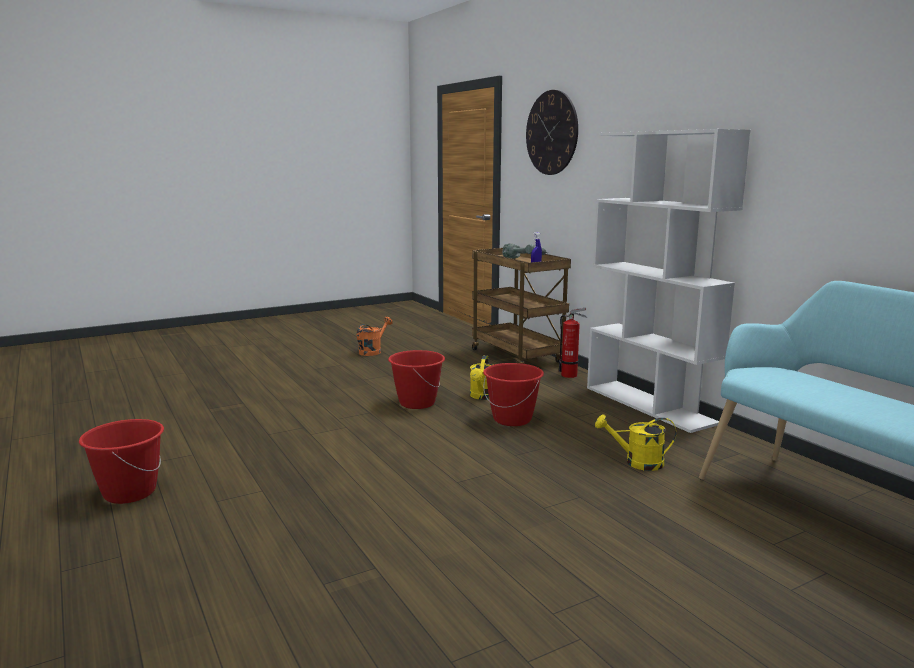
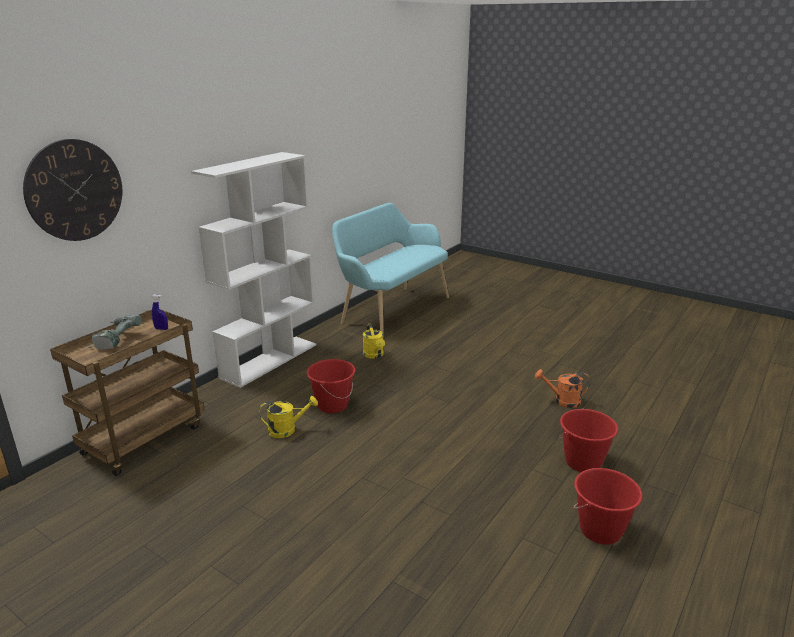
camera: 115 degrees left, 10 degrees up
orange watering can [357,317,393,356] -> orange watering can moved to [535,369,590,408]
red bucket [388,350,445,409] -> red bucket moved to [558,409,618,472]
fire extinguisher [559,307,588,378] -> none

